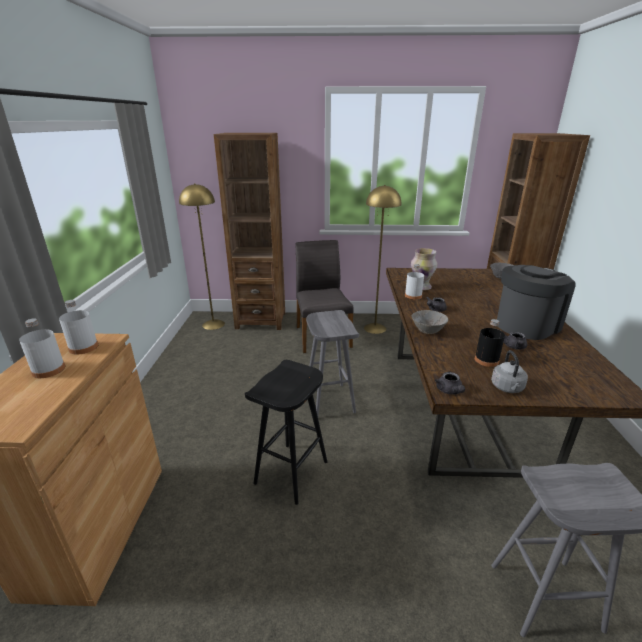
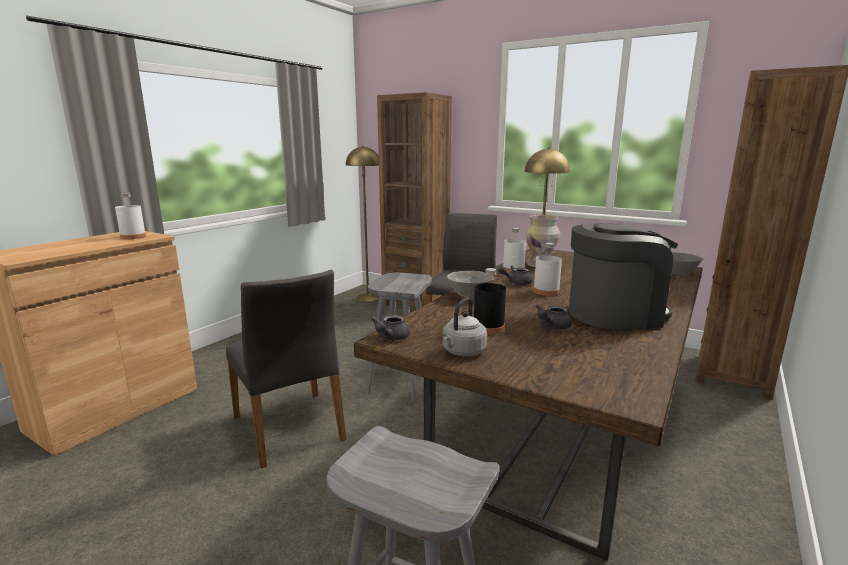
camera: 30 degrees right, 10 degrees down
white bottle [19,318,65,378] -> white bottle moved to [533,243,562,296]
black stool [245,360,327,505] -> grey chair [226,270,346,468]

